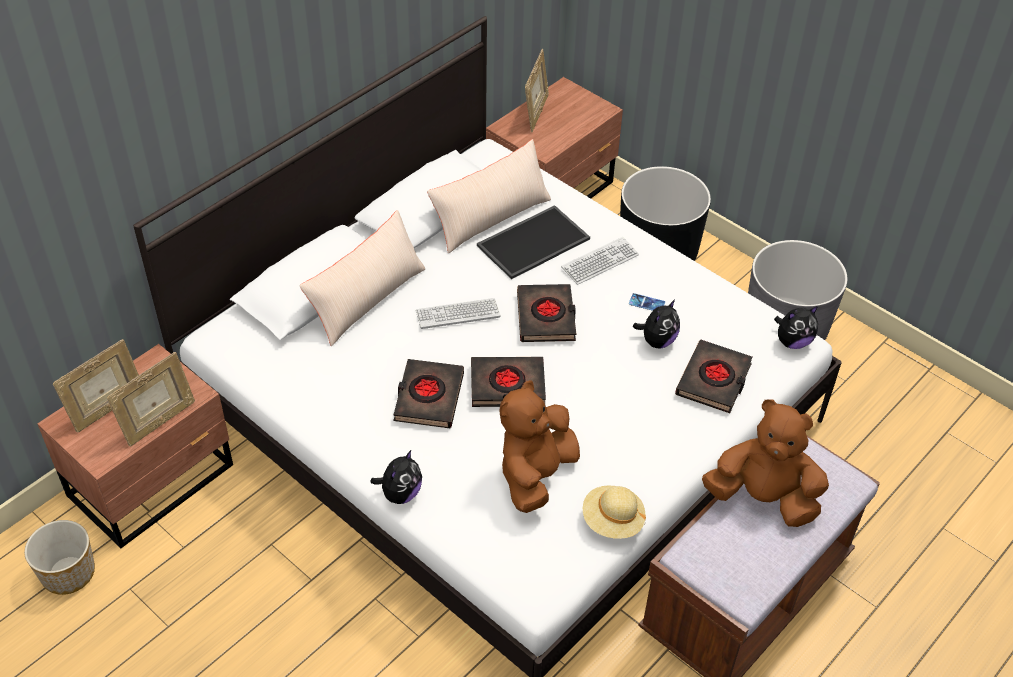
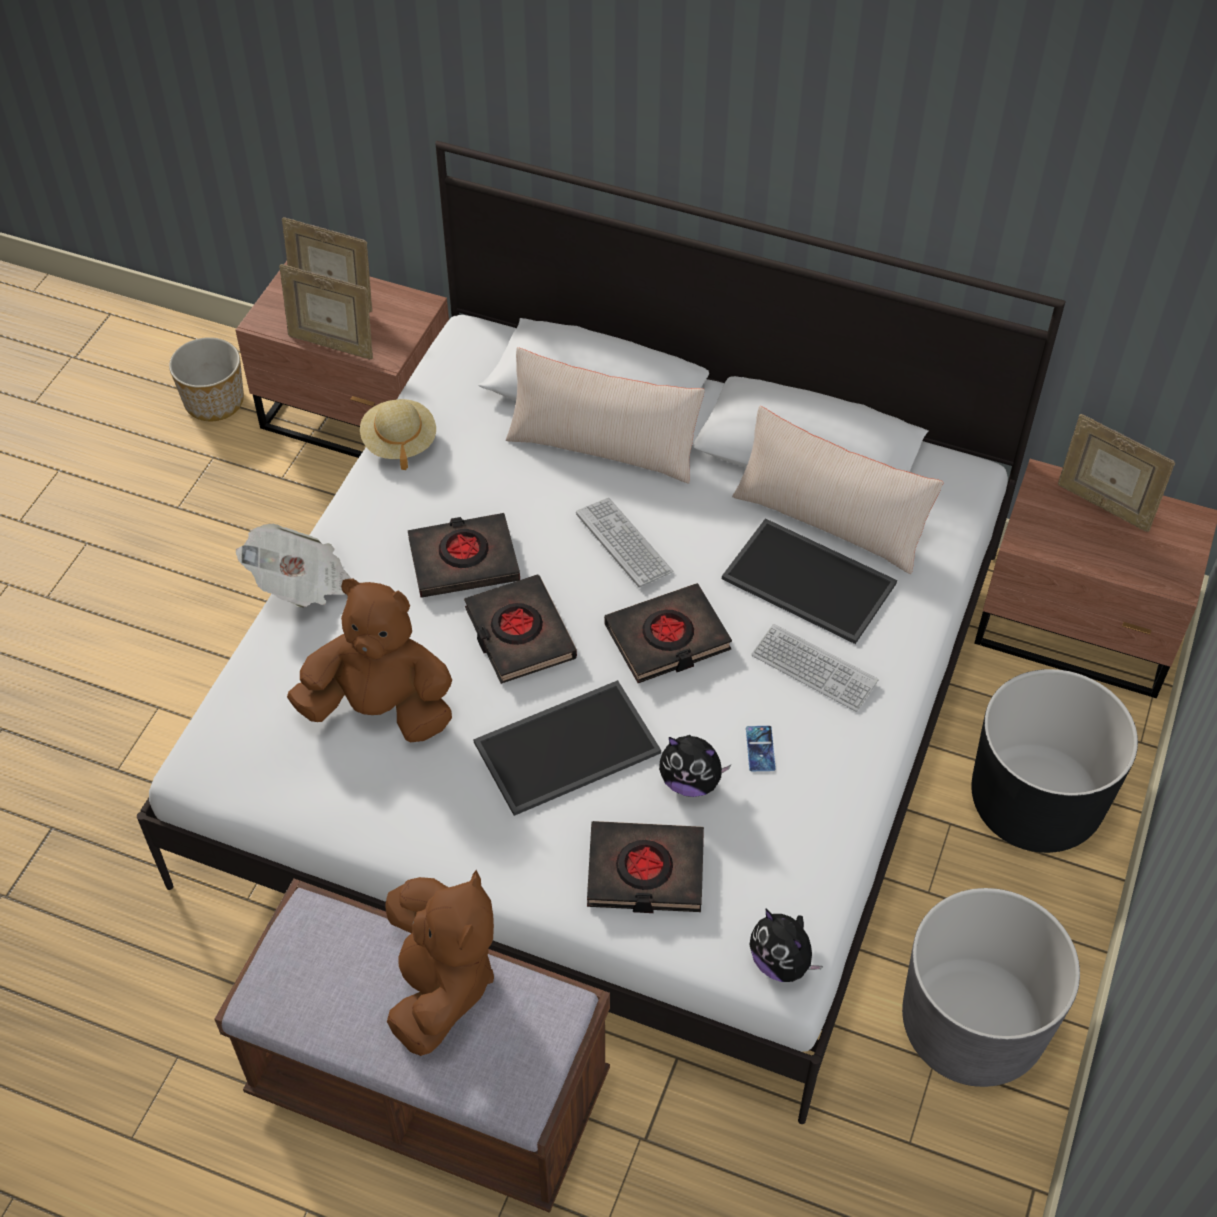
camera: 70 degrees right, 5 degrees up
plush toy [370,450,422,504] -> newspaper [236,524,351,608]
picture frame [525,49,549,132] -> picture frame turned 45 degrees clockwise [1058,414,1175,532]
beige hat [583,486,646,539] -> beige hat moved to [360,399,436,470]
none -> tray [473,680,661,816]

